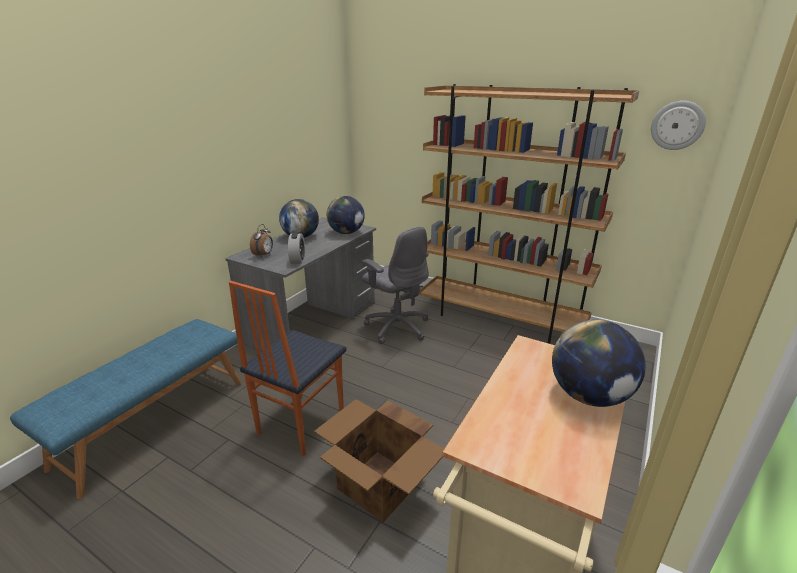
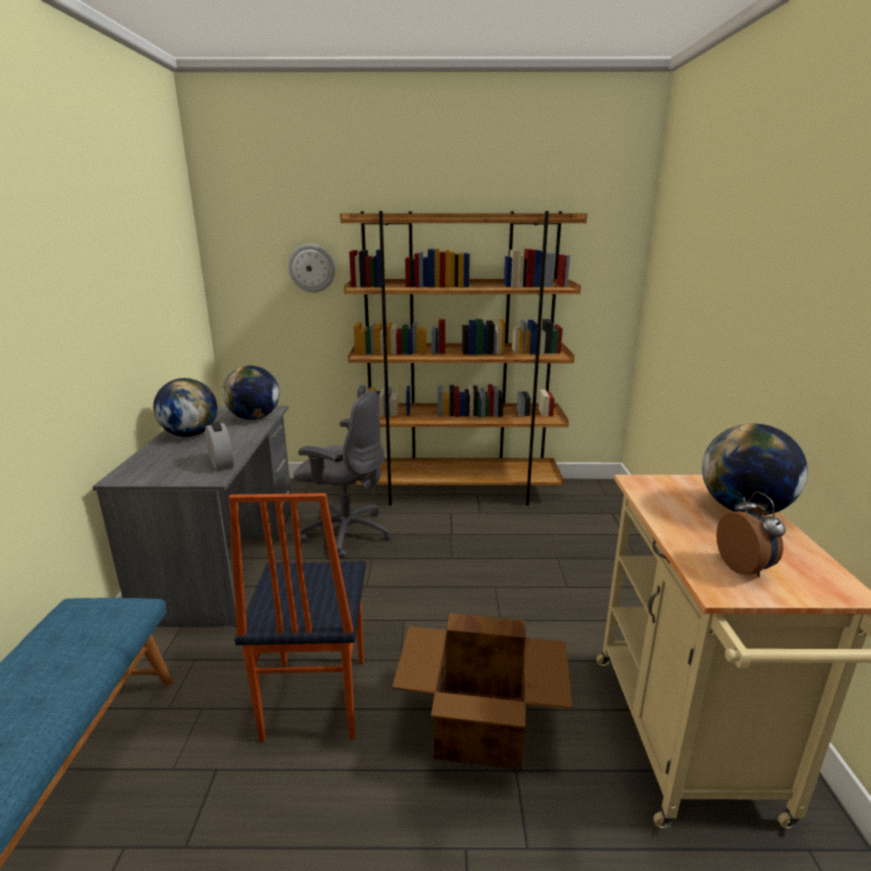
camera: 30 degrees left, 5 degrees down
alarm clock [250,224,273,257] -> alarm clock moved to [716,492,786,577]
wall clock [651,101,706,150] -> wall clock moved to [288,244,335,293]

